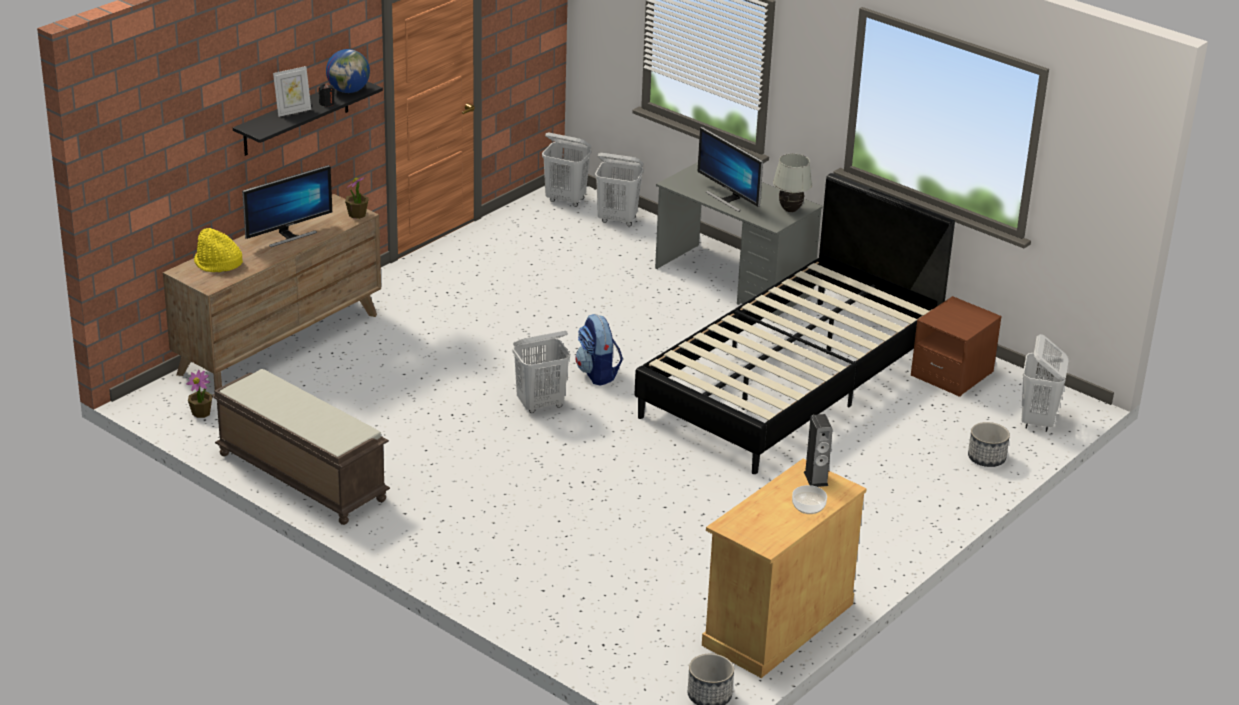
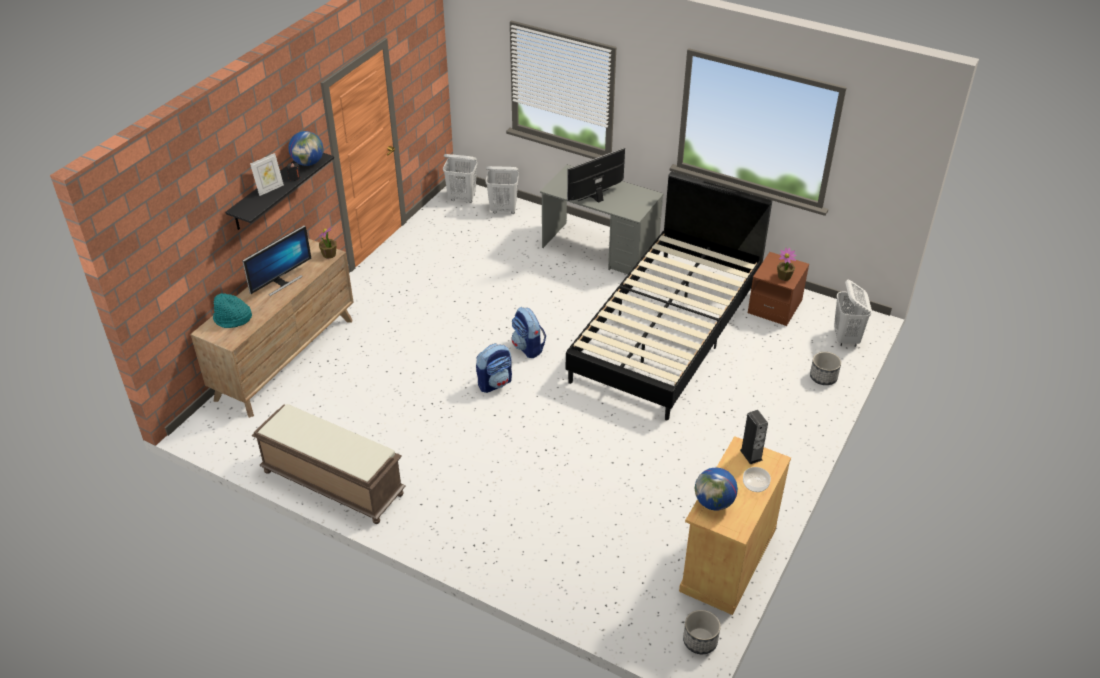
camera: 10 degrees left, 10 degrees up
potted plant [186,370,212,418] -> potted plant moved to [777,248,797,281]
yellow hat [194,228,243,273] -> turquoise hat [213,293,252,328]
white laundry basket [513,331,570,413] -> backpack [476,343,512,393]
monitor [698,127,763,212] -> monitor turned 105 degrees clockwise [567,148,625,203]
white table lamp [773,154,812,212] -> none
none -> globe [695,468,738,510]

